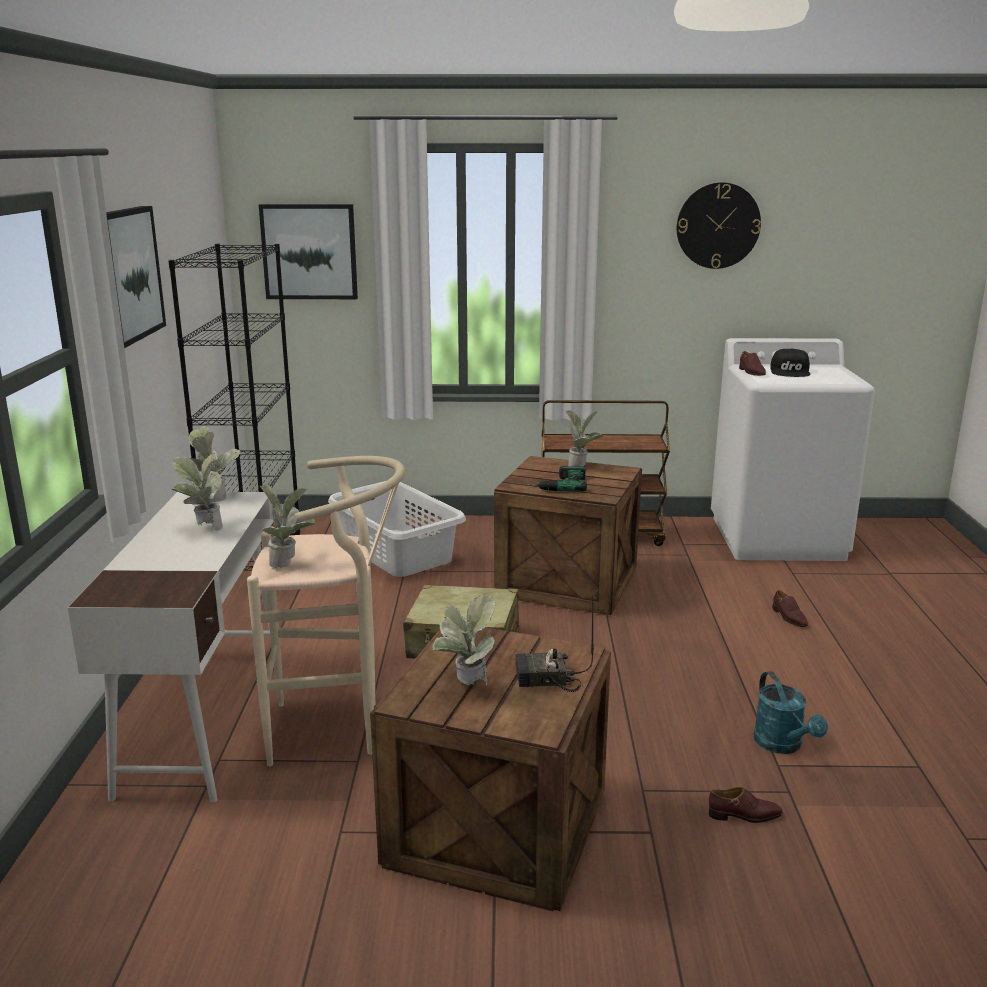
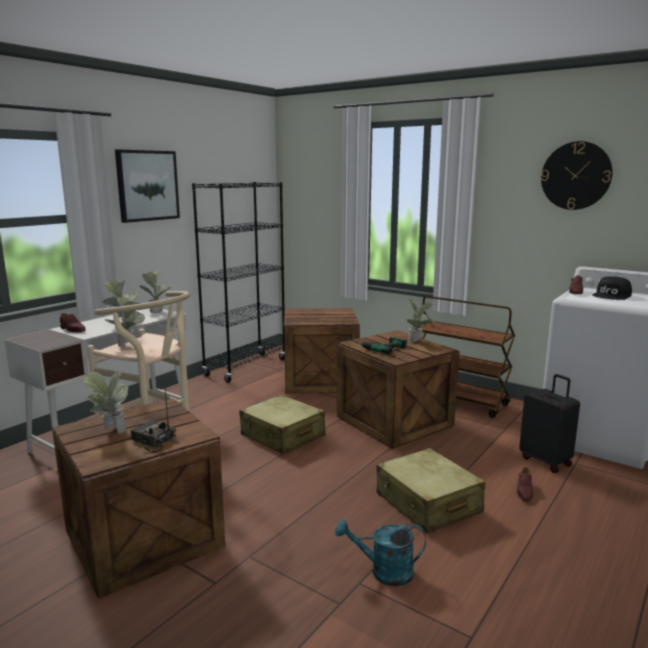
camera: 35 degrees right, 5 degrees down
picture [259,204,358,299] -> none
grey laundry basket [328,481,466,577] -> crate [284,308,360,394]
brown shoe [709,787,783,823] -> brown shoe moved to [60,313,86,332]
turquoise watering can [753,671,828,754] -> turquoise watering can turned 75 degrees clockwise [335,519,426,587]
none -> beige suitcase [377,448,485,533]
none -> black suitcase [519,374,580,473]

